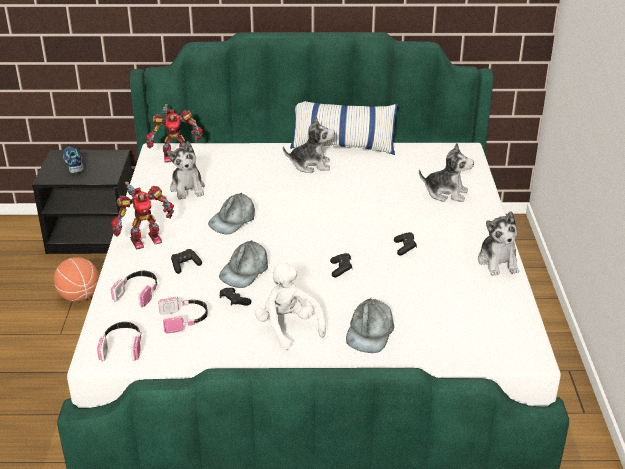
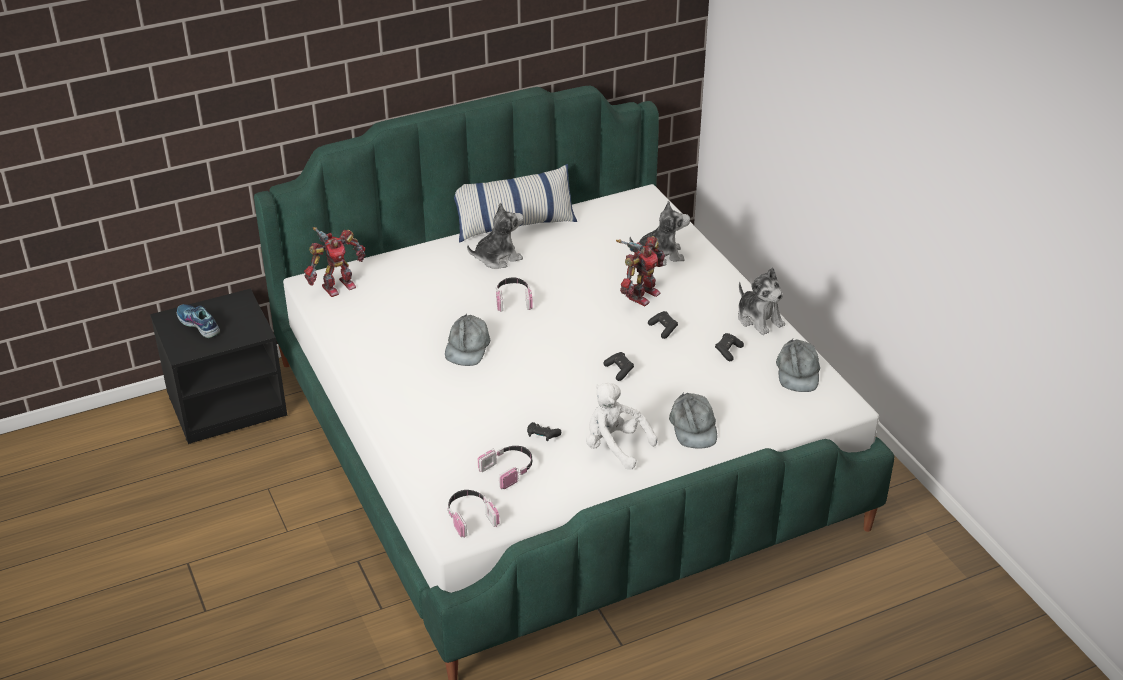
camera: 25 degrees left, 5 degrees up
basketball [54,257,99,302] -> none
toy robot [111,182,174,250] -> toy robot moved to [616,236,665,307]
headphones [111,271,158,307] -> headphones moved to [496,277,533,312]
plush toy [167,141,205,200] -> none
black game controller [171,249,202,274] -> black game controller moved to [715,333,744,361]
grey cap [219,240,268,288] -> grey cap moved to [776,339,820,392]

